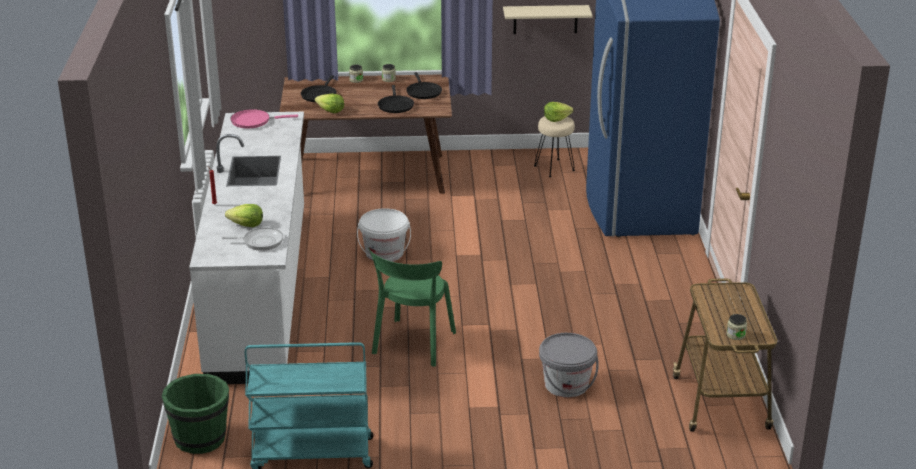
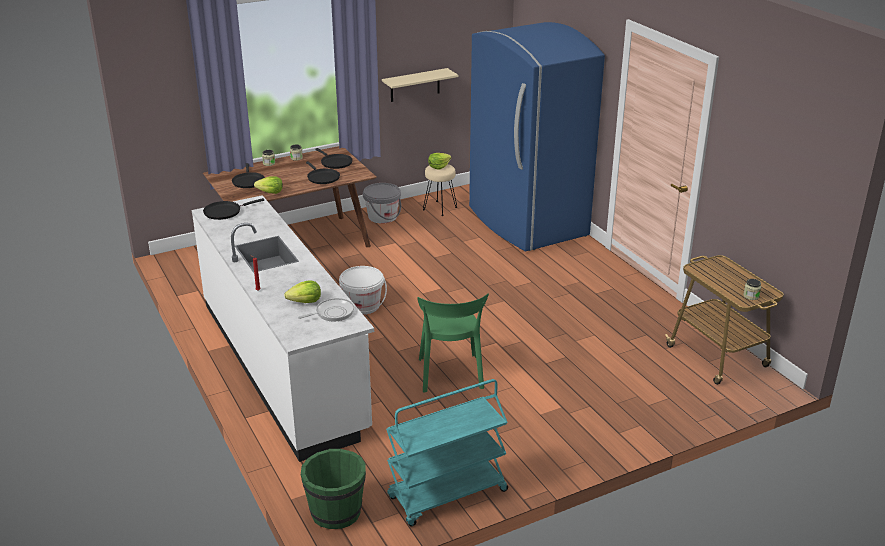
camera: 25 degrees left, 0 degrees up
pink frying pan [230,109,298,128] -> black frying pan [203,198,264,220]
grey bucket [539,333,599,398] -> grey bucket moved to [363,183,401,223]

